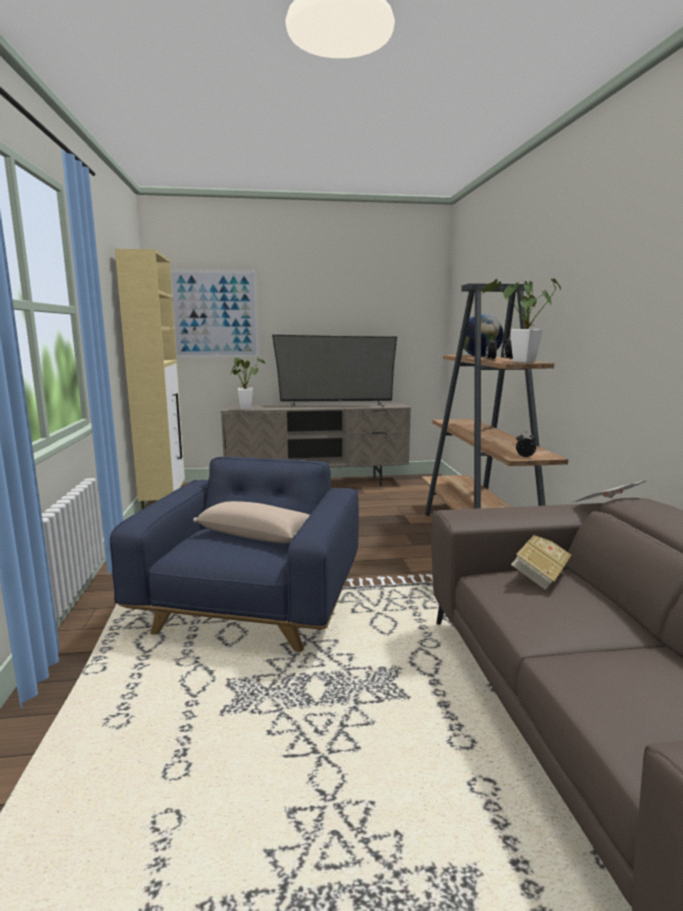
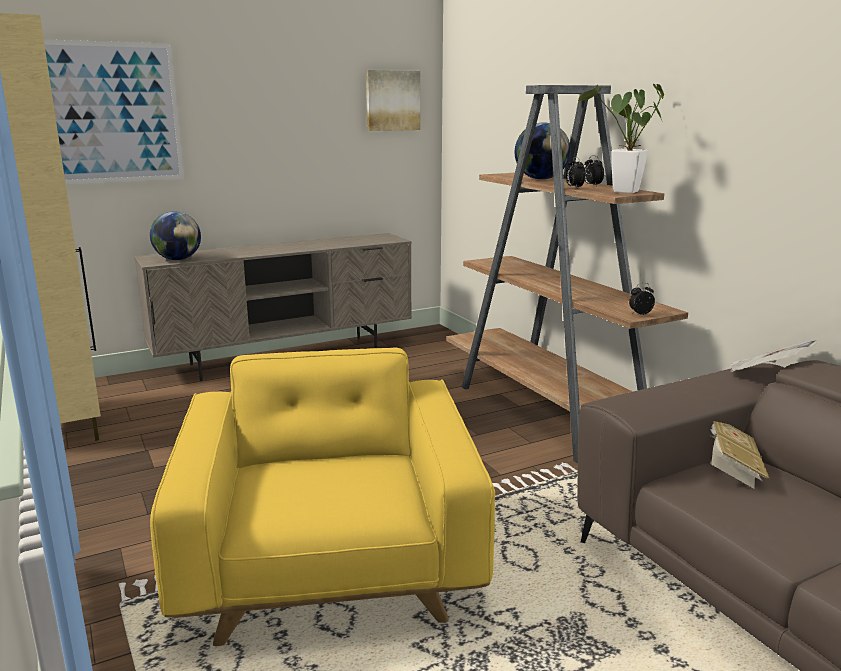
camera: 20 degrees left, 5 degrees up
blue armchair [110,457,359,652] -> yellow armchair [150,348,495,646]
beige pillow [193,501,310,543] -> none
potted plant [231,357,266,410] -> globe [150,211,201,260]
television [272,335,397,407] -> none
none -> picture [366,70,420,131]

